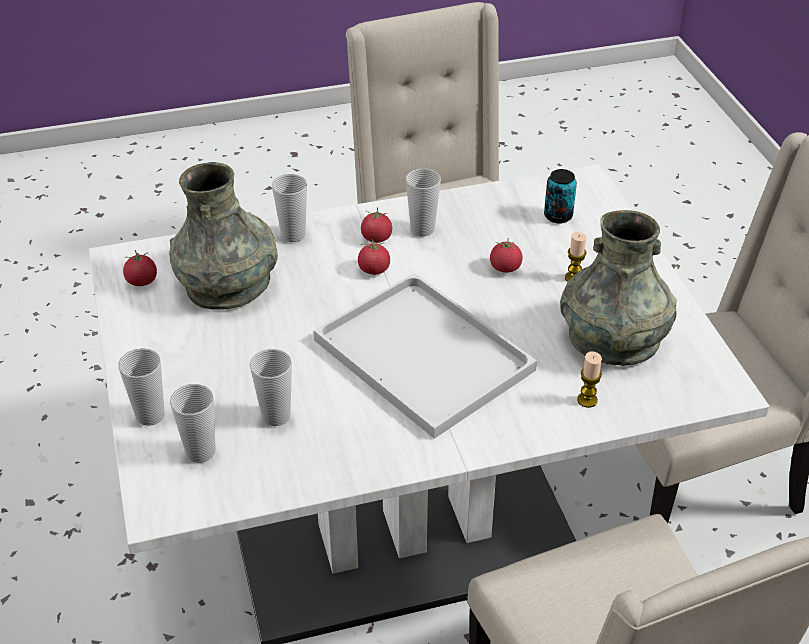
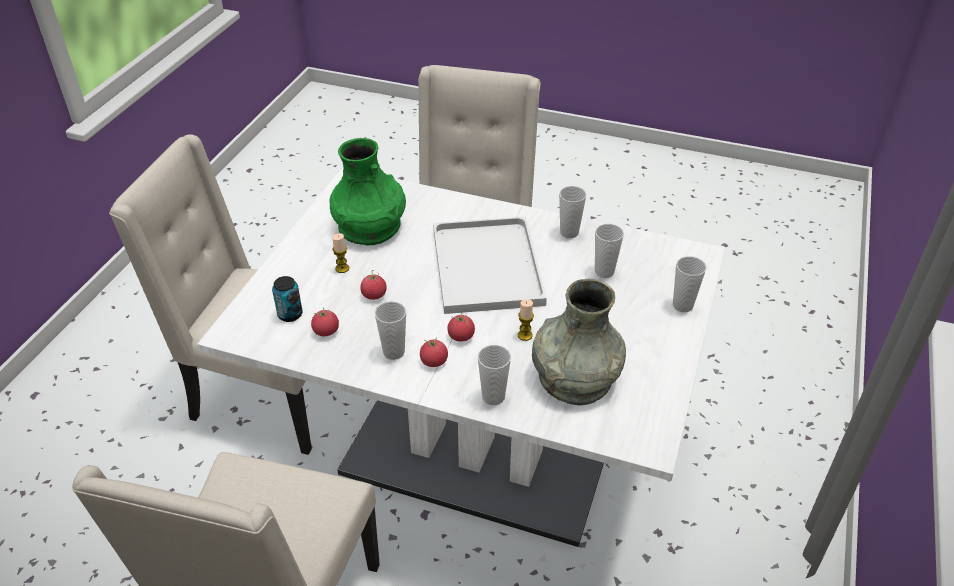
camera: 145 degrees left, 0 degrees up
tomato [123,250,157,286] -> tomato moved to [311,307,339,336]
cup [170,384,216,463] -> cup moved to [559,186,587,238]
grey vase [560,210,677,366] -> green vase [329,138,406,245]
candle [577,351,602,408] -> candle moved to [518,299,534,341]

